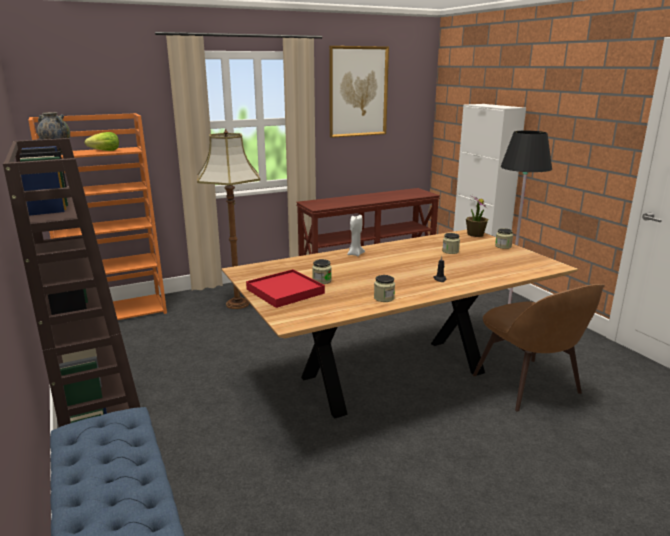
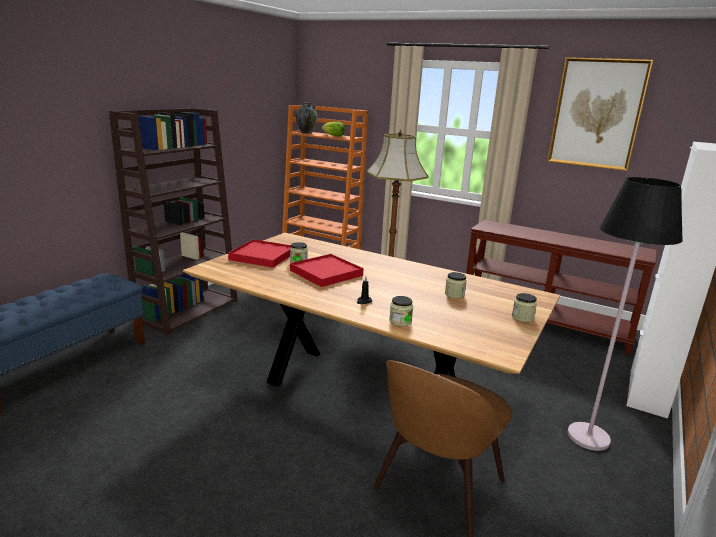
camera: 55 degrees right, 0 degrees up
white candle [347,215,365,256] -> none
jar [374,275,395,302] -> jar moved to [389,296,413,327]
potted plant [466,195,488,237] -> none
none -> red tray [290,254,364,287]

